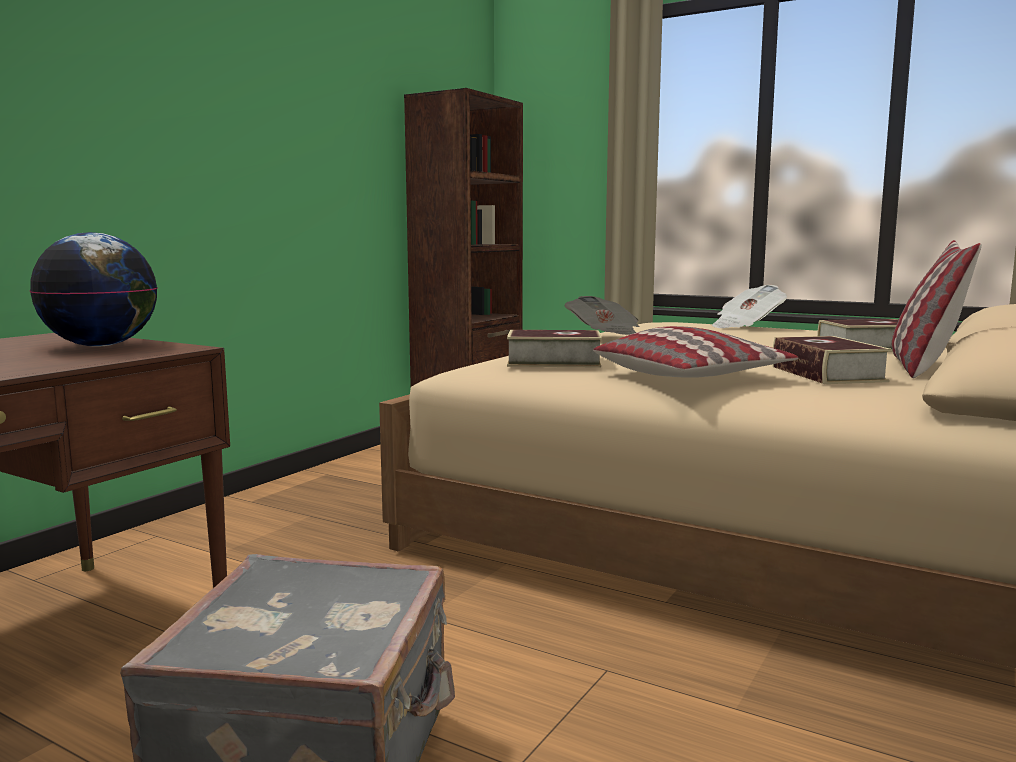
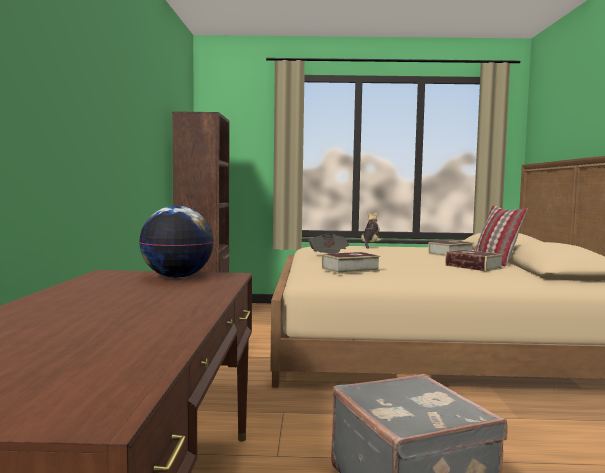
camera: 30 degrees left, 5 degrees down
pillow [593,326,798,378] -> none
newspaper [712,285,787,328] -> plush toy [361,212,381,249]

